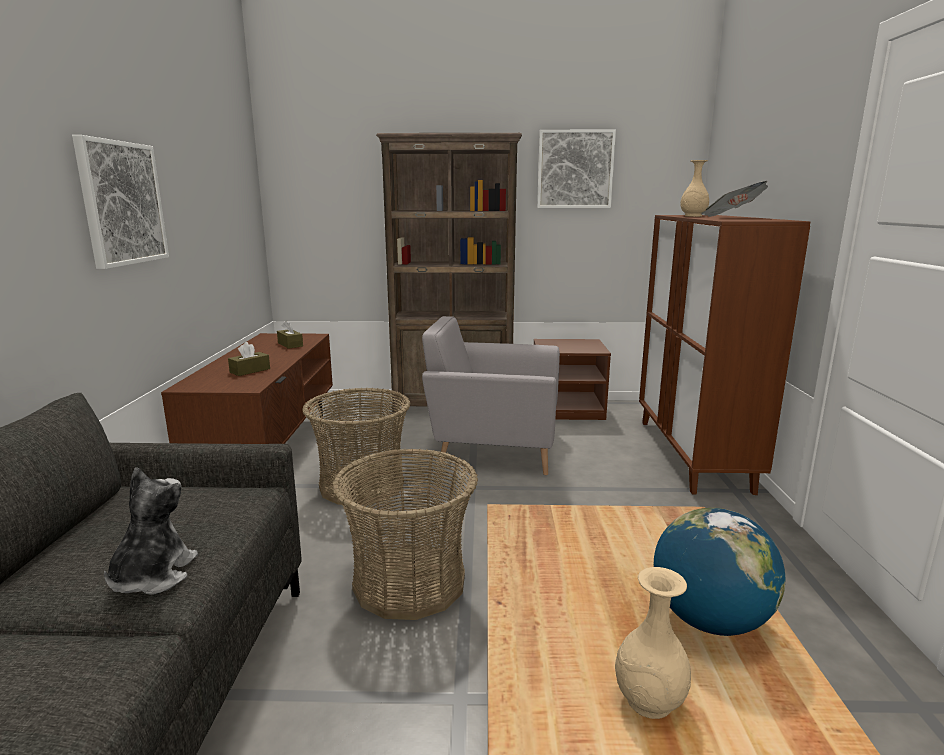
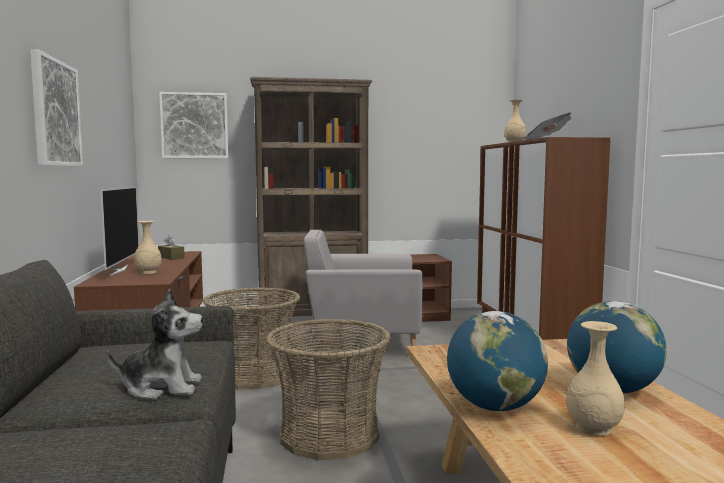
camera: 10 degrees left, 10 degrees down
plush toy [104,467,198,595] -> plush toy turned 90 degrees clockwise [107,289,203,399]
brown tissue box [228,342,270,376] -> beige vase [134,221,162,274]
picture [537,130,616,208] -> picture moved to [159,92,229,158]
none -> television [101,187,139,275]
none -> globe [447,311,548,411]

